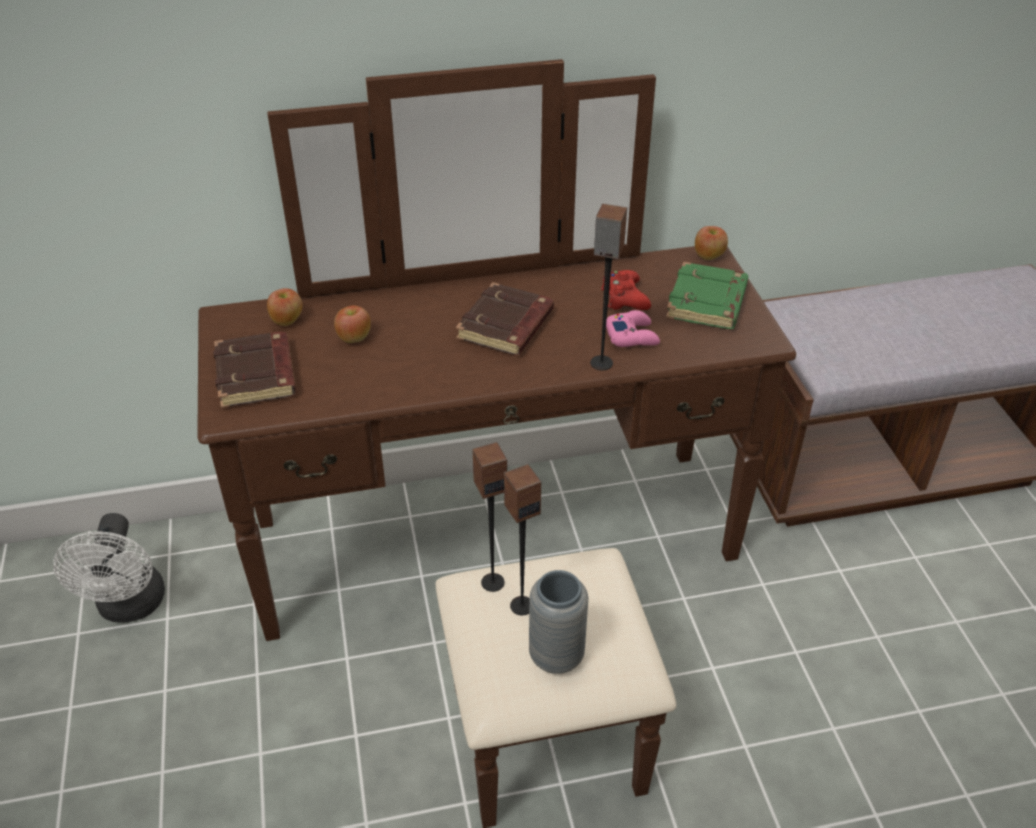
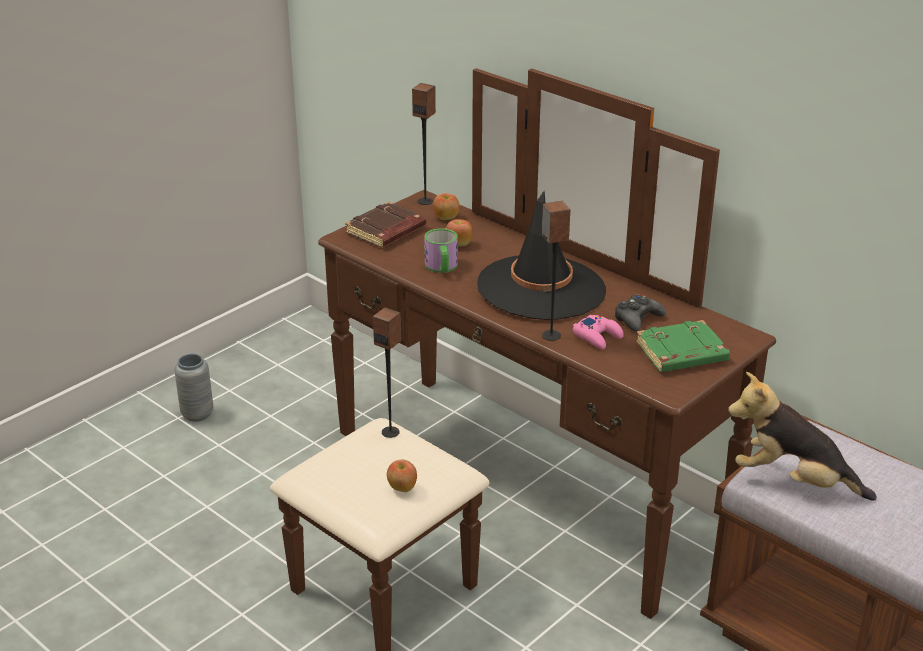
camera: 55 degrees right, 10 degrees down
white fan [53,513,165,622] -> none
brown book [456,282,554,355] -> black hat [477,191,606,320]
speaker [504,464,541,615] -> speaker moved to [412,83,436,205]
grey vase [529,570,588,674] -> grey vase moved to [174,354,213,422]
red game controller [601,270,651,310] -> black game controller [615,294,666,332]
apple [695,226,728,260] -> apple moved to [387,460,417,492]
none -> mug [424,228,458,273]
none -> plush toy [728,372,877,501]

